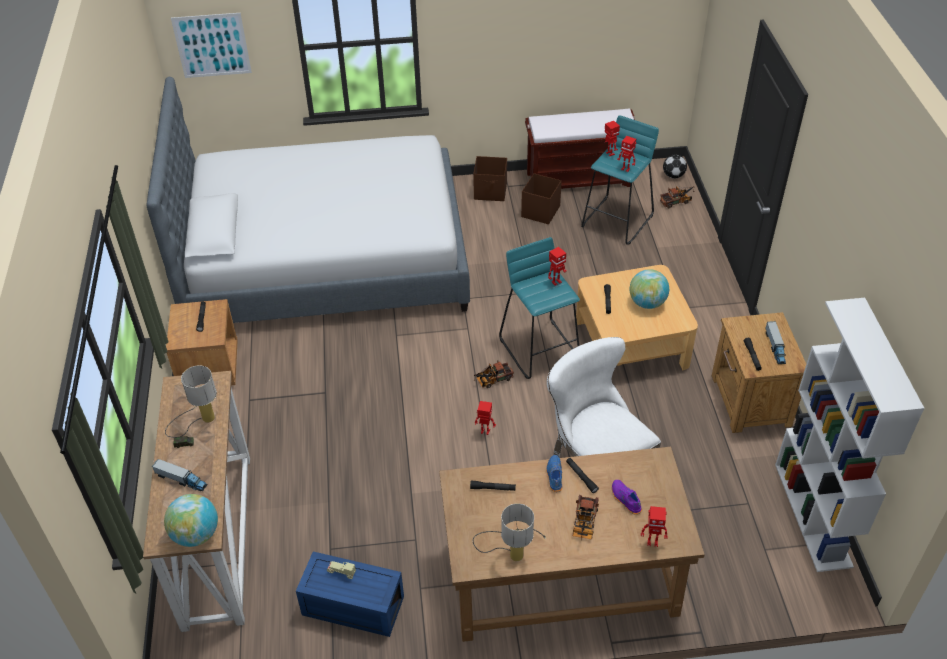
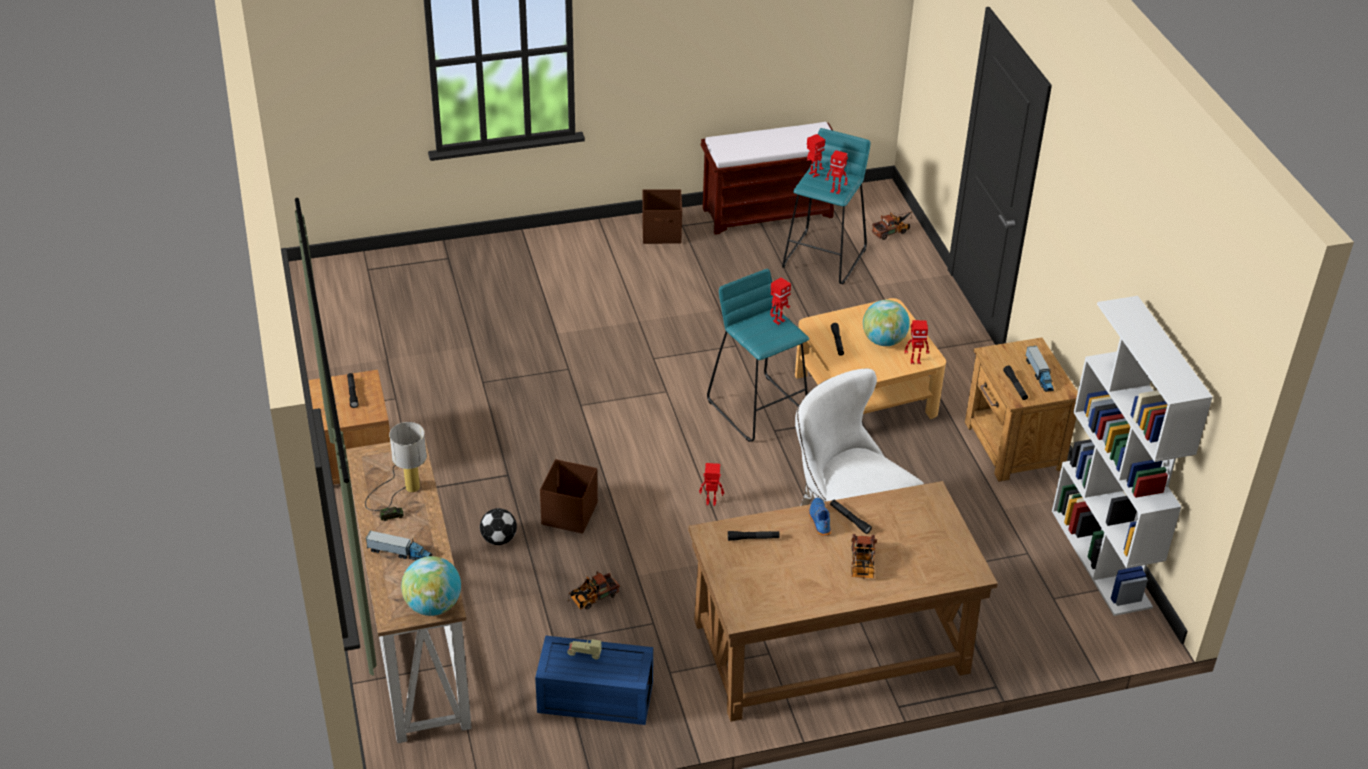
camera: 10 degrees left, 5 degrees down
bed [147,76,470,323] -> none
picture [171,13,252,78] -> none
table lamp [473,503,546,561] -> none
toy truck [474,360,514,388] -> toy truck moved to [568,571,620,609]
brown storage box [521,173,562,224] -> brown storage box moved to [540,459,598,534]
purple shoe [612,480,642,514] -> none
toy robot [641,506,668,547] -> toy robot moved to [905,320,929,364]
football [663,155,687,179] -> football moved to [480,508,517,545]

